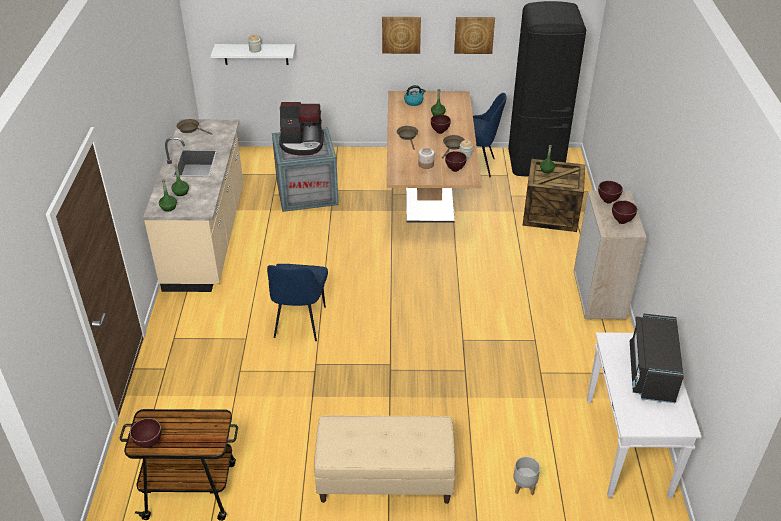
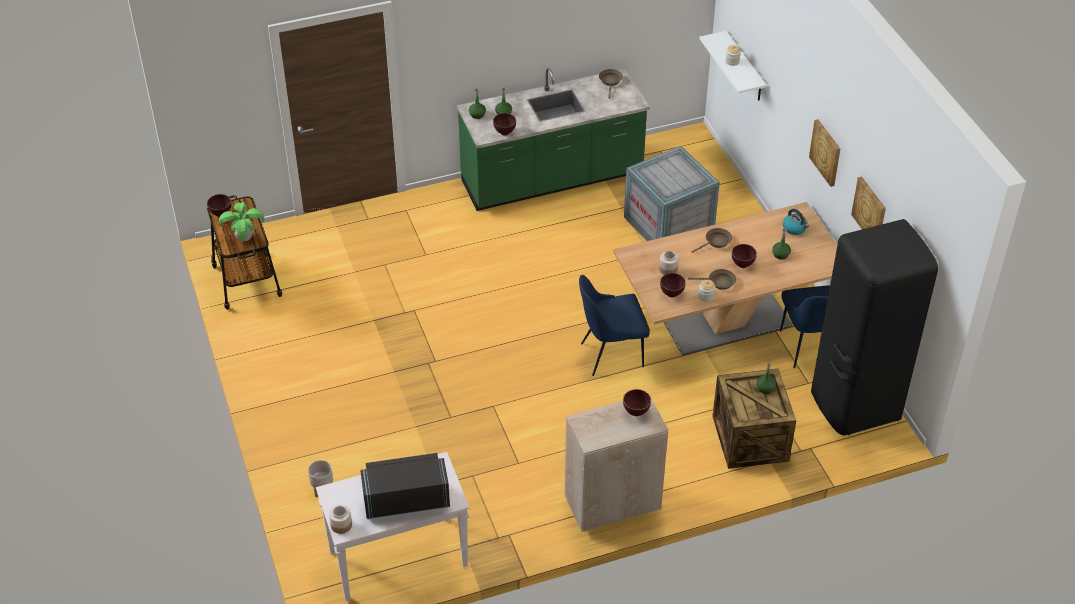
camera: 70 degrees right, 5 degrees up
beige counter [143,119,243,292] -> green counter [457,68,650,211]
blue chair [267,264,328,341] -> blue chair moved to [579,275,650,376]
coffee machine [279,102,324,156] -> none
beige bench [314,415,456,504] -> none
brown bowl [612,200,637,224] -> brown bowl moved to [493,113,516,136]
none -> potted plant [219,202,264,242]
none -> jar [329,505,352,534]

